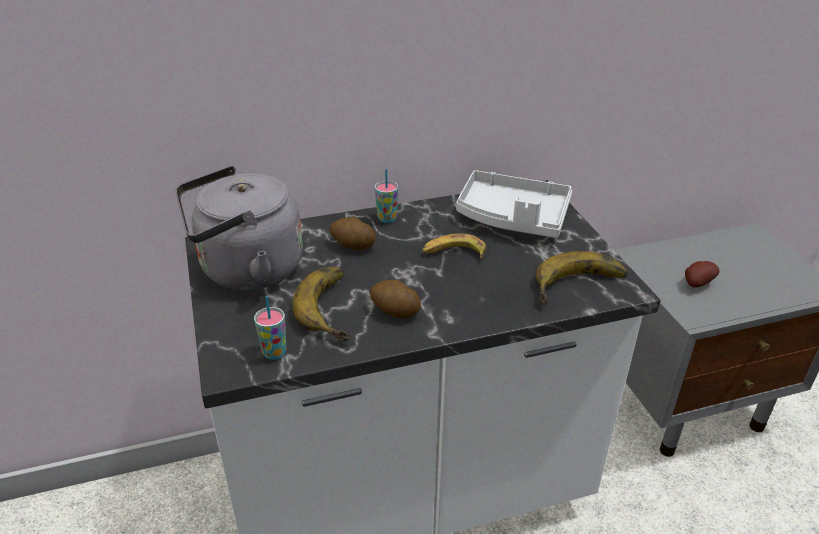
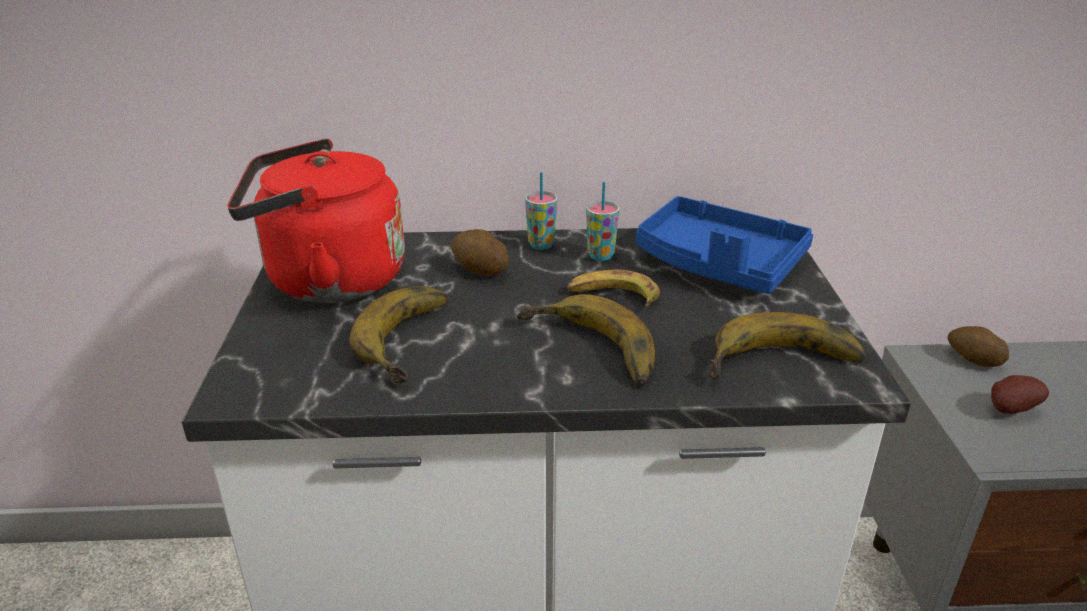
camera: 15 degrees right, 5 degrees down
grey kettle [176,166,303,290] -> red kettle [227,139,405,303]
cup [254,296,286,360] -> cup moved to [586,182,620,261]
potato [369,280,421,318] -> potato moved to [948,326,1009,367]
grey tray [456,170,572,238] -> blue tray [636,196,813,294]
none -> banana [517,294,655,386]

